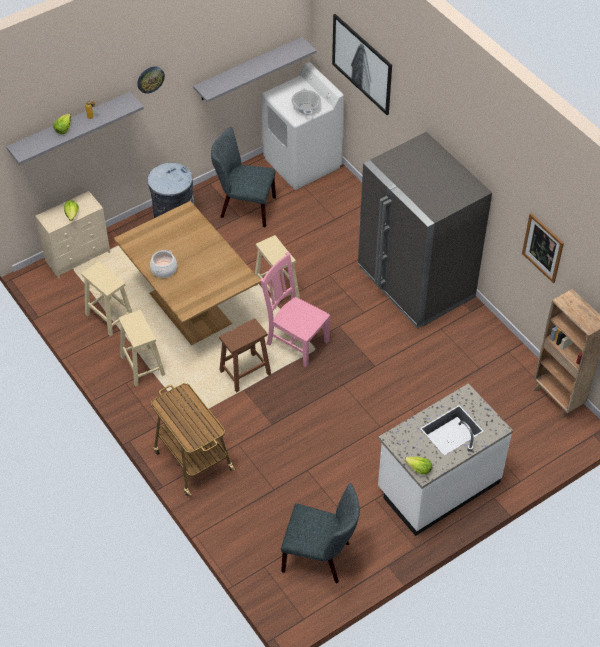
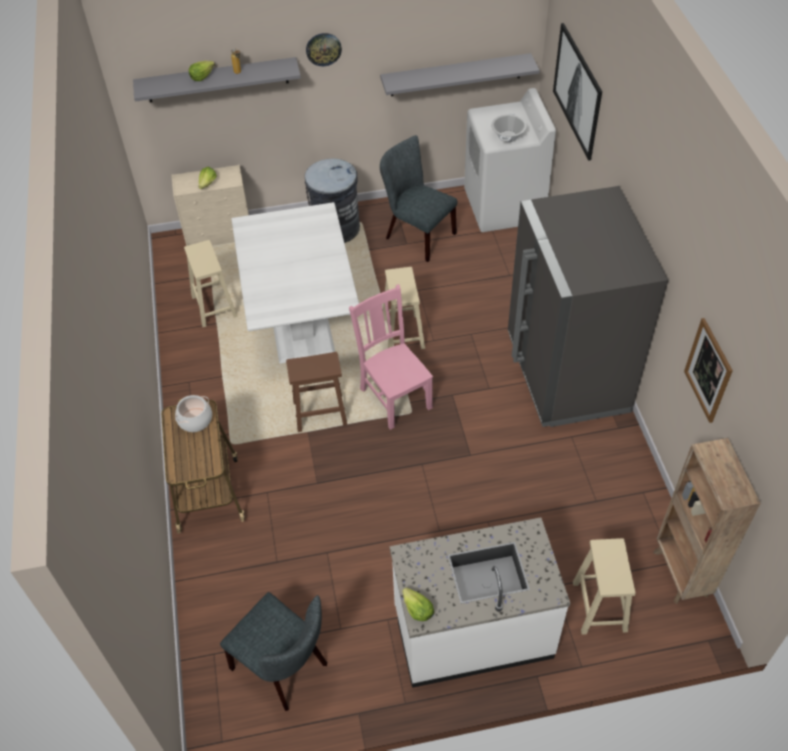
camera: 25 degrees right, 0 degrees up
brown dining table [114,201,261,345] -> white dining table [231,202,359,364]
beige stool [119,310,165,387] -> beige stool moved to [573,538,635,635]
cooking pot [150,250,177,278] -> cooking pot moved to [175,395,212,432]

